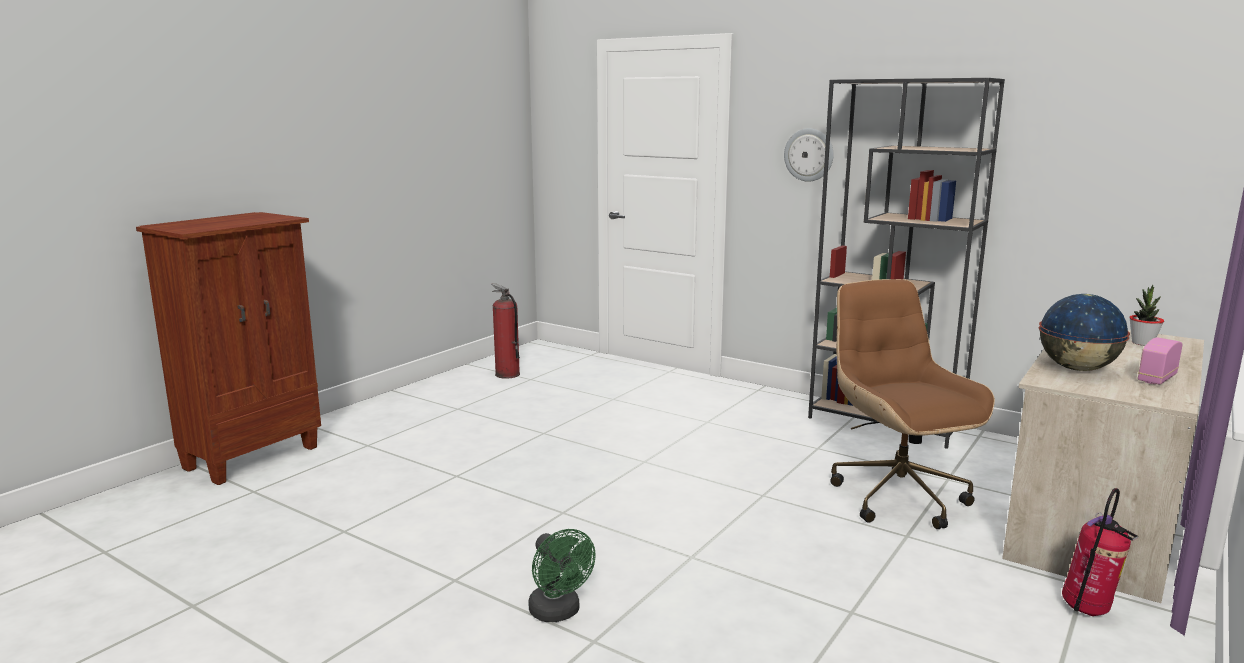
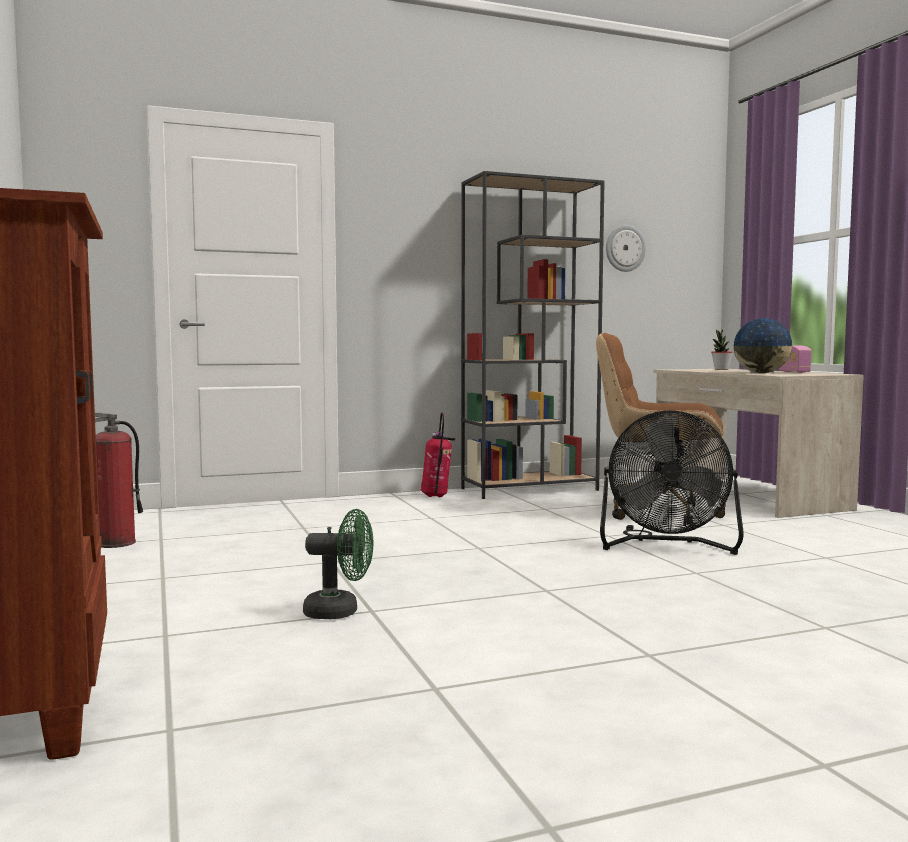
camera: 55 degrees left, 10 degrees down
green fan [528,529,596,622] -> green fan moved to [303,509,373,619]
wall clock [784,128,834,182] -> wall clock moved to [606,225,646,272]
fire extinguisher [1062,488,1138,616] -> fire extinguisher moved to [421,413,455,498]
none -> black fan [600,411,744,555]

